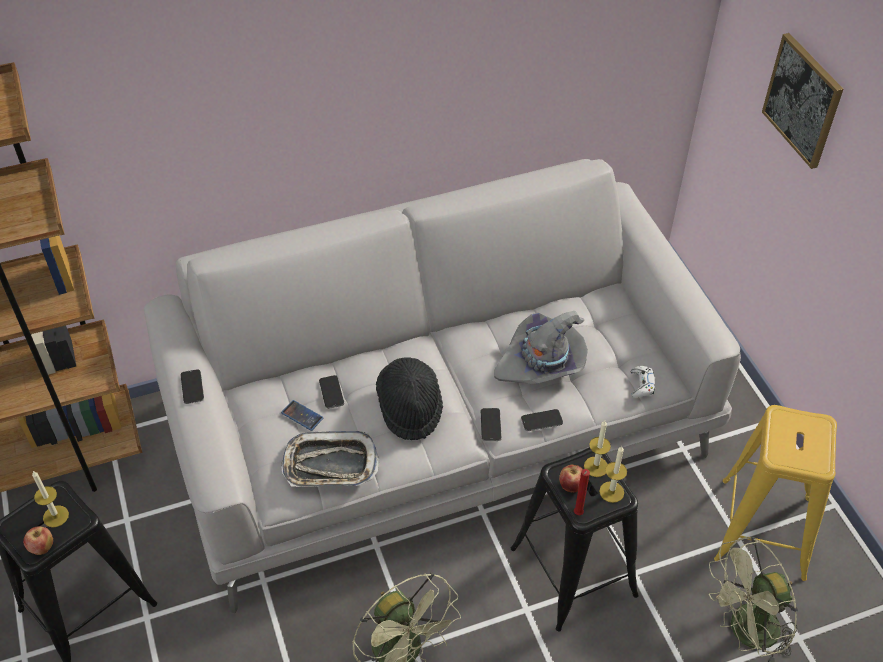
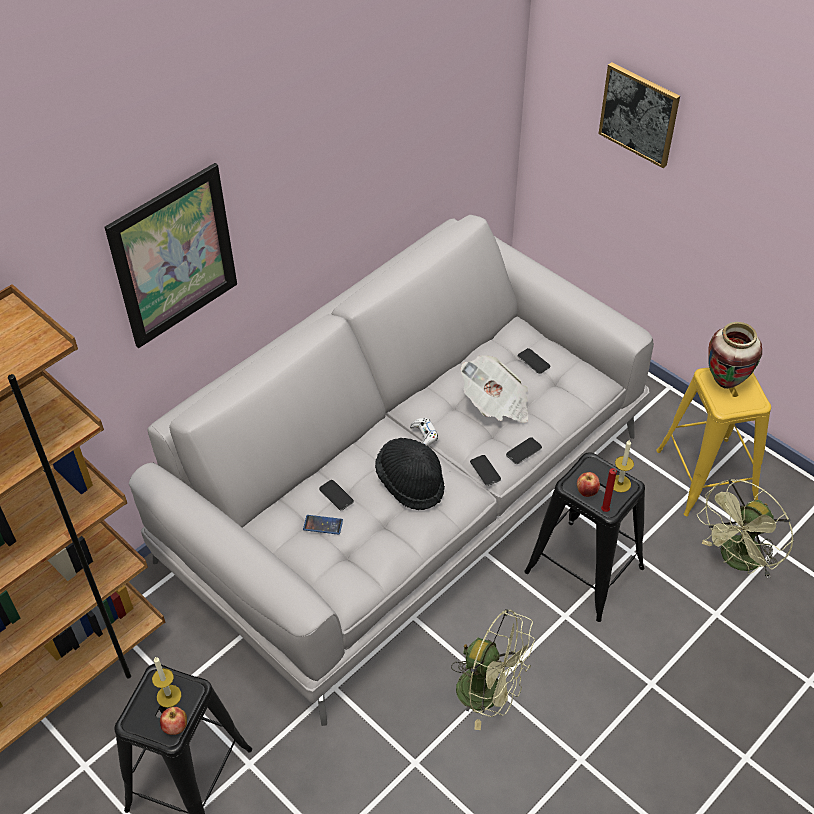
camera: 25 degrees left, 0 degrees up
phone [180,369,204,404] -> phone moved to [518,348,550,374]
tray [281,431,379,487] -> none
grey hat [494,311,588,384] -> newspaper [461,355,528,423]
candle [584,420,611,477] -> none
white game controller [631,366,655,398] -> white game controller moved to [410,418,438,446]
none -> picture [105,163,237,348]
none -> vase [708,322,762,389]

